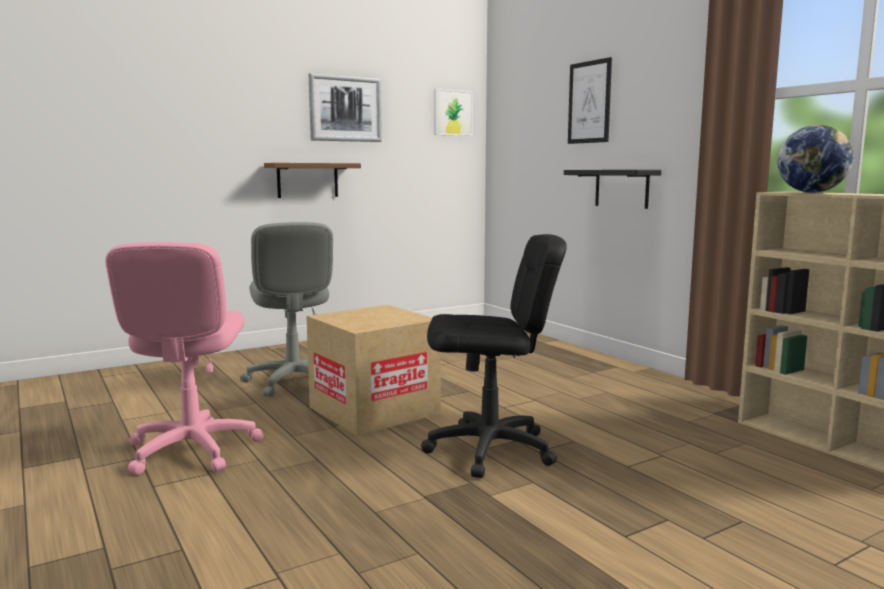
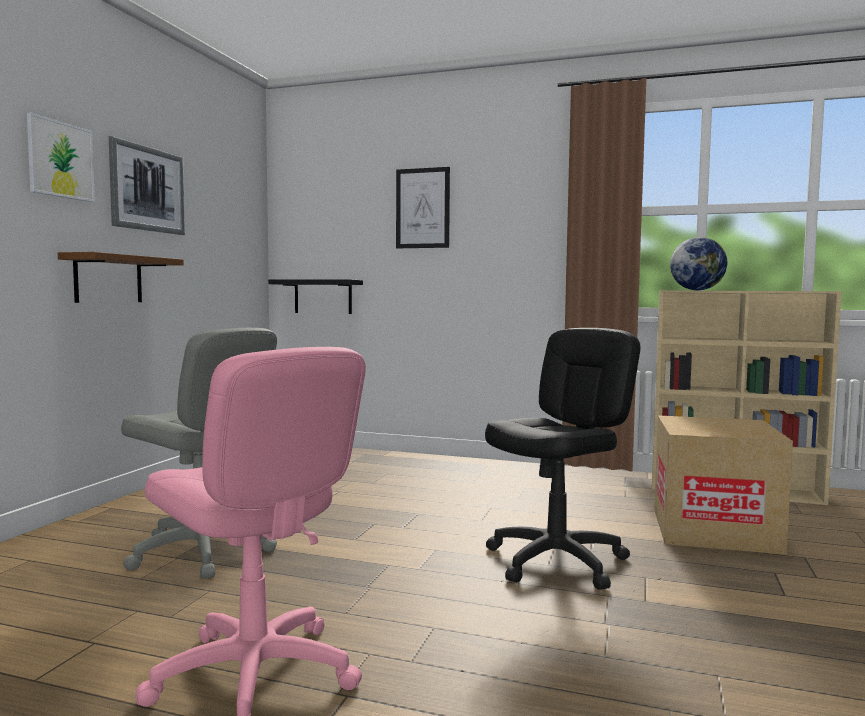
camera: 40 degrees left, 5 degrees down
cardboard box [306,305,441,436] -> cardboard box moved to [654,416,793,555]
picture [434,89,473,136] -> picture moved to [27,112,95,202]
black shelf [564,170,661,209] -> black shelf moved to [268,279,363,314]

